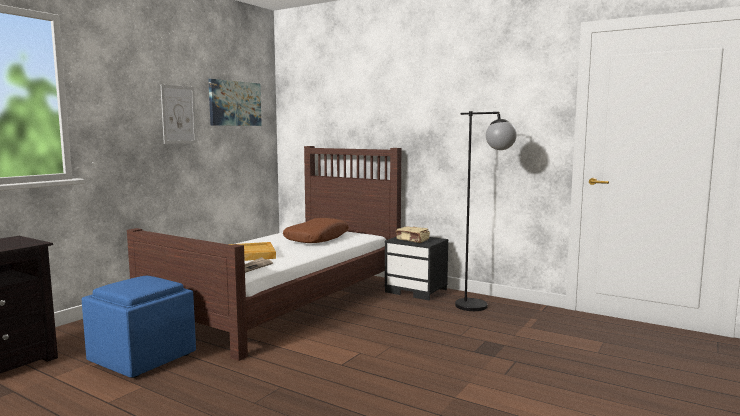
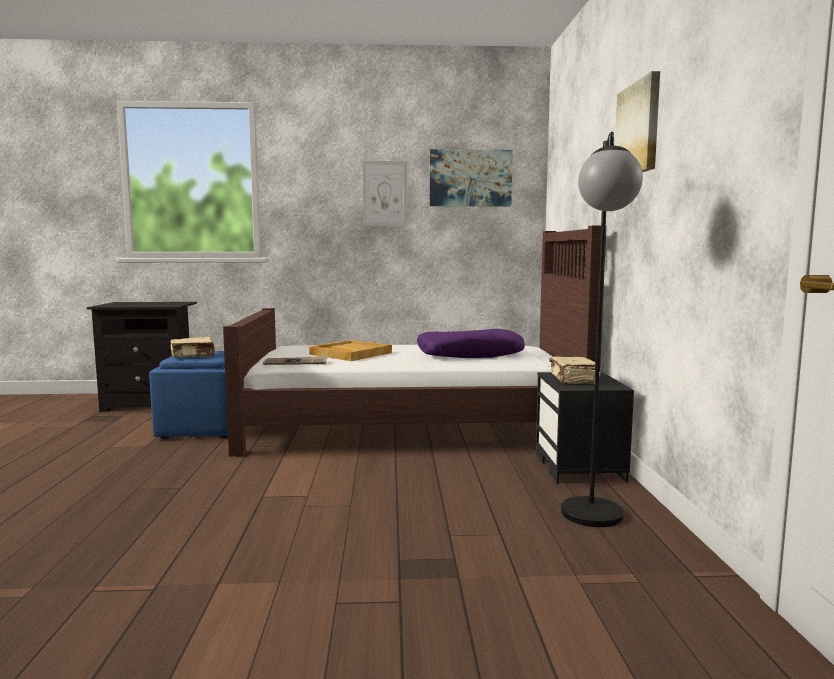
camera: 55 degrees right, 0 degrees up
brown pillow [283,218,349,243] -> purple pillow [417,329,525,358]
none -> beige book [170,337,215,357]
none -> picture [615,71,660,172]

